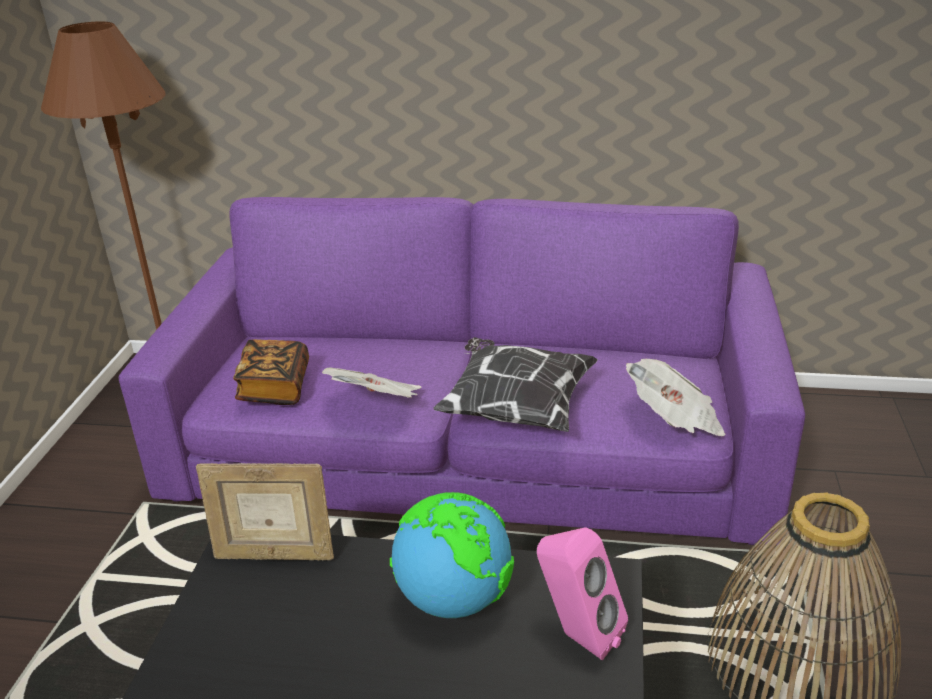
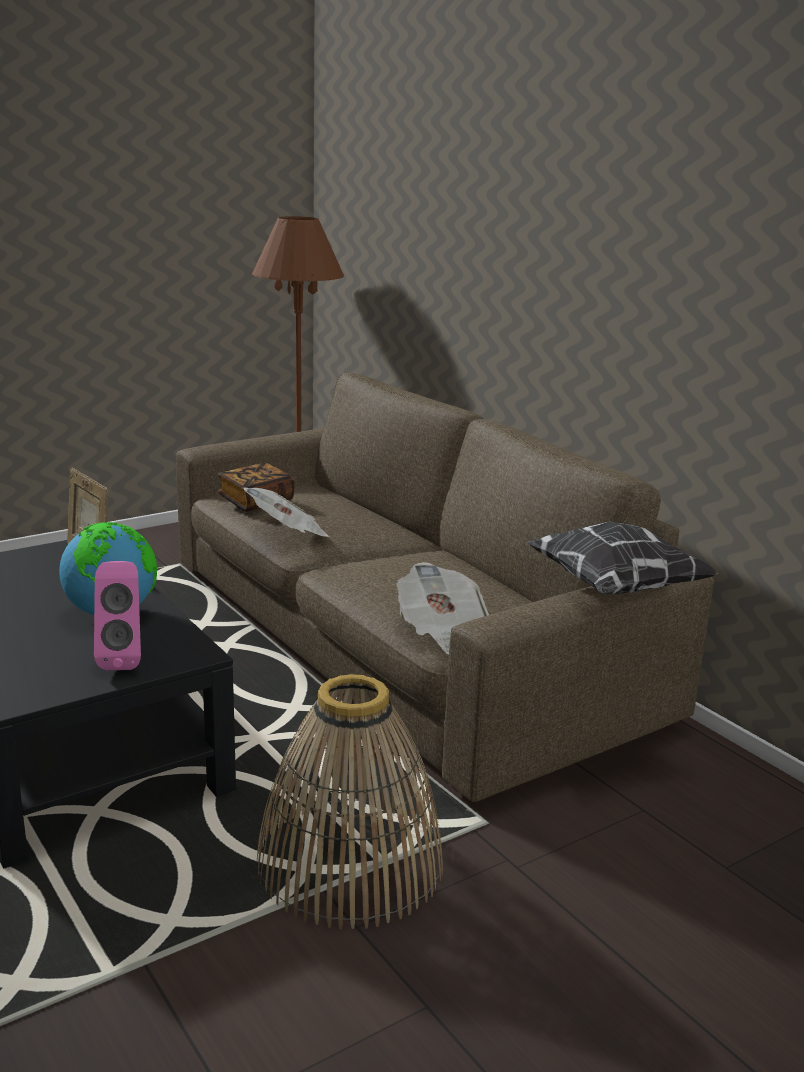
camera: 45 degrees right, 10 degrees down
purple sofa [119,197,805,545] -> brown sofa [176,373,714,802]
pillow [433,337,598,432] -> pillow moved to [526,521,718,594]

